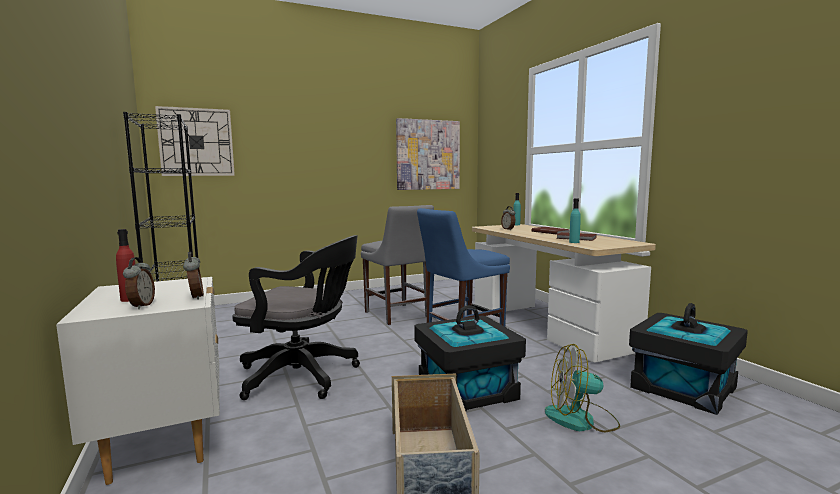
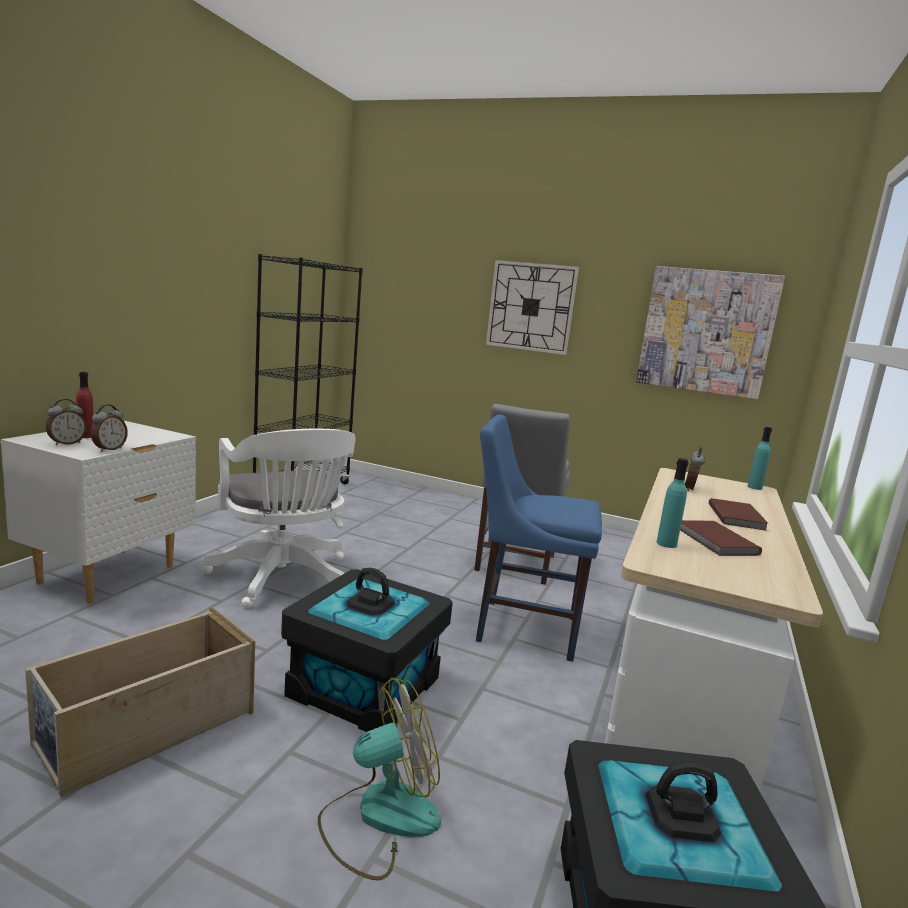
camera: 45 degrees right, 5 degrees up
wall clock [155,106,235,176] -> wall clock moved to [486,260,579,355]
black office chair [232,235,360,400] -> white office chair [202,429,356,608]
fan [545,344,620,433] -> fan turned 105 degrees clockwise [318,677,441,880]

